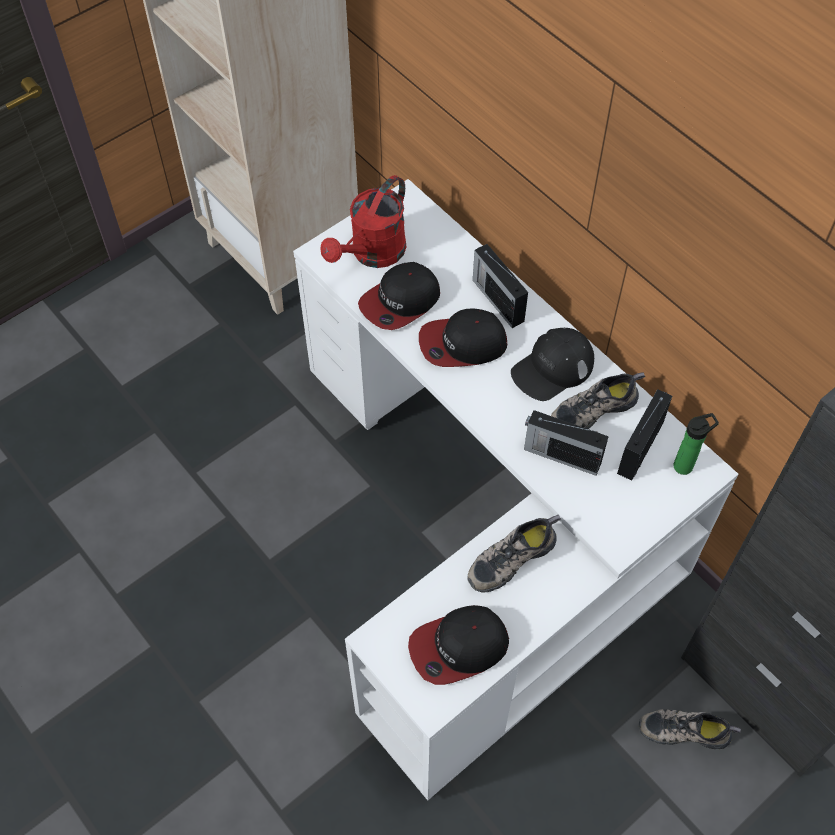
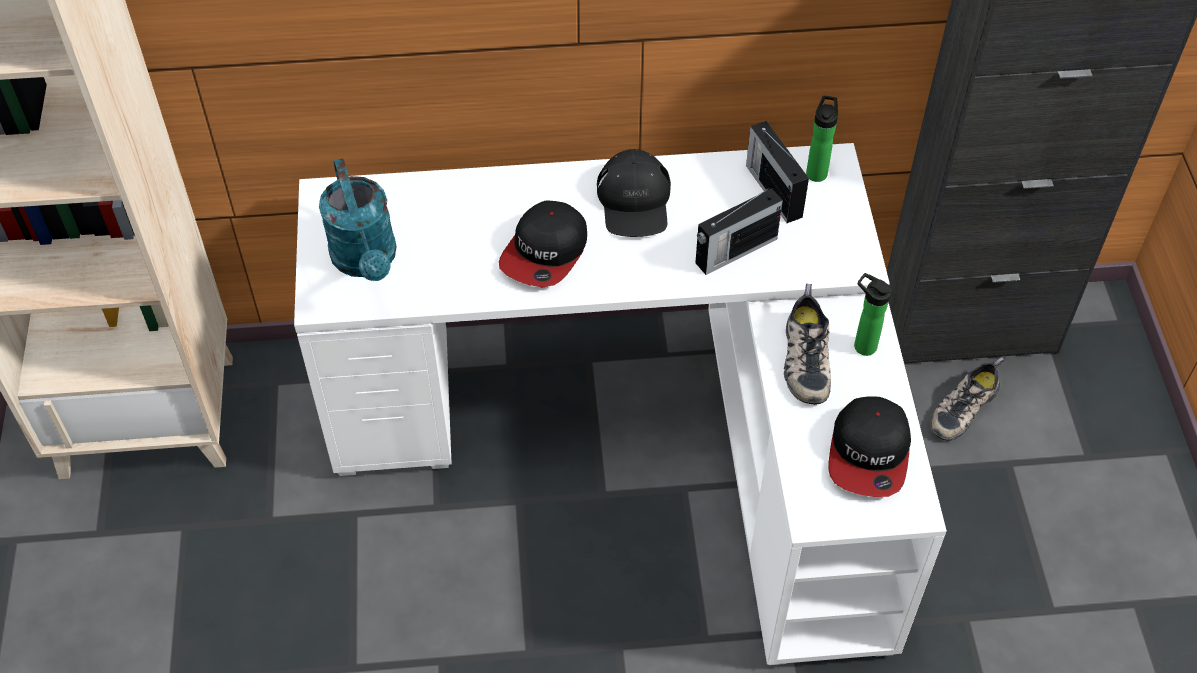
camera: 55 degrees left, 5 degrees down
red watering can [321,175,406,268] -> turquoise watering can [319,158,397,281]
cap [358,262,440,330] -> none
radio [473,244,528,328] -> none
shoe [551,372,645,429] -> none
none -> bottle [854,273,892,356]

